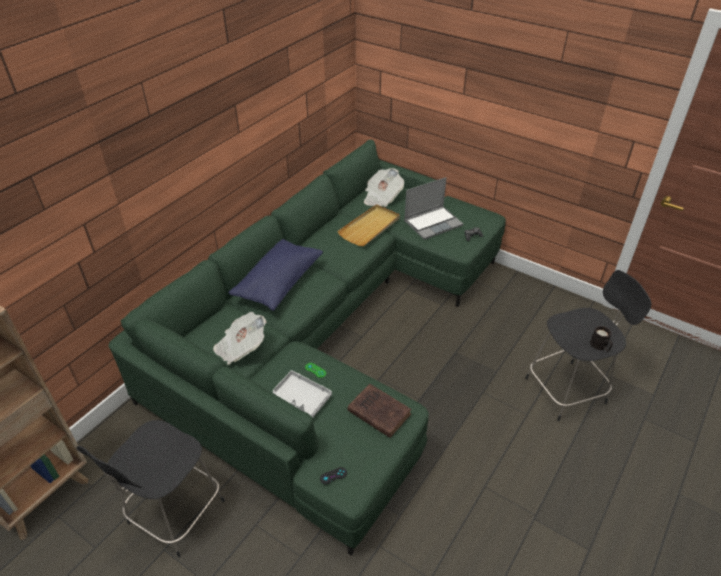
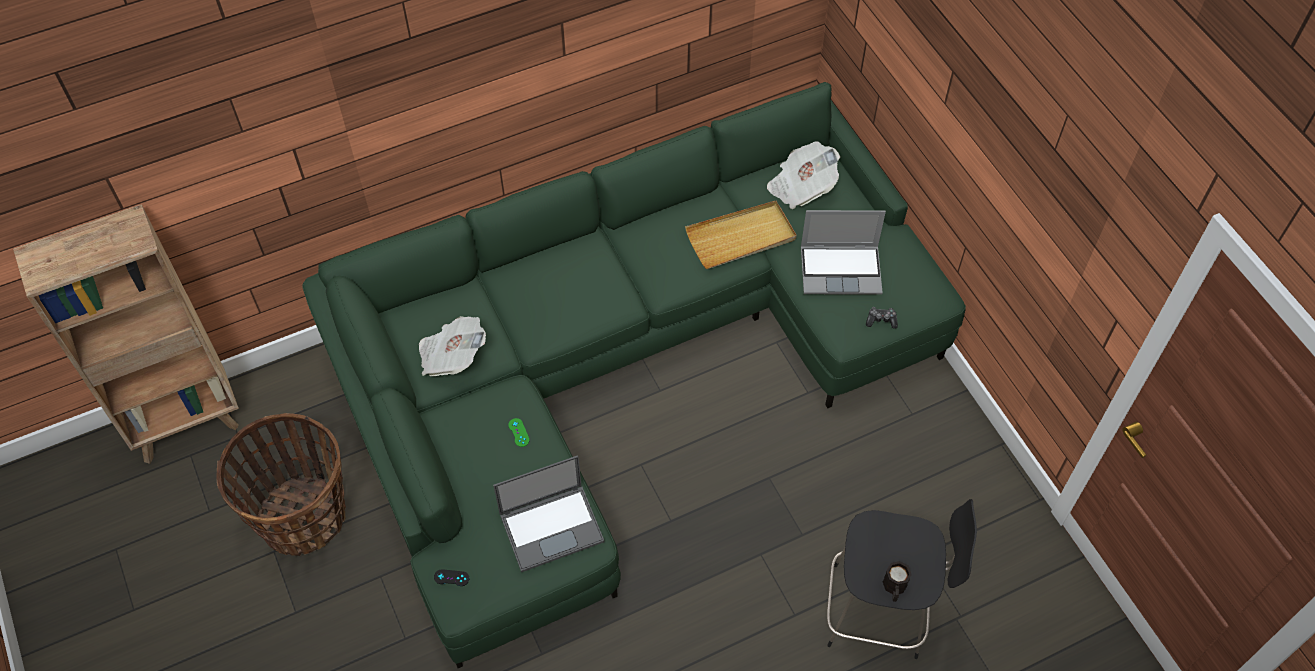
camera: 30 degrees right, 15 degrees up
black stool [77,420,225,557] -> basket [216,413,346,556]
blue pillow [228,239,323,311] -> none
grey tray [273,370,332,417] -> none
brown book [347,384,412,438] -> laptop [493,455,604,572]

